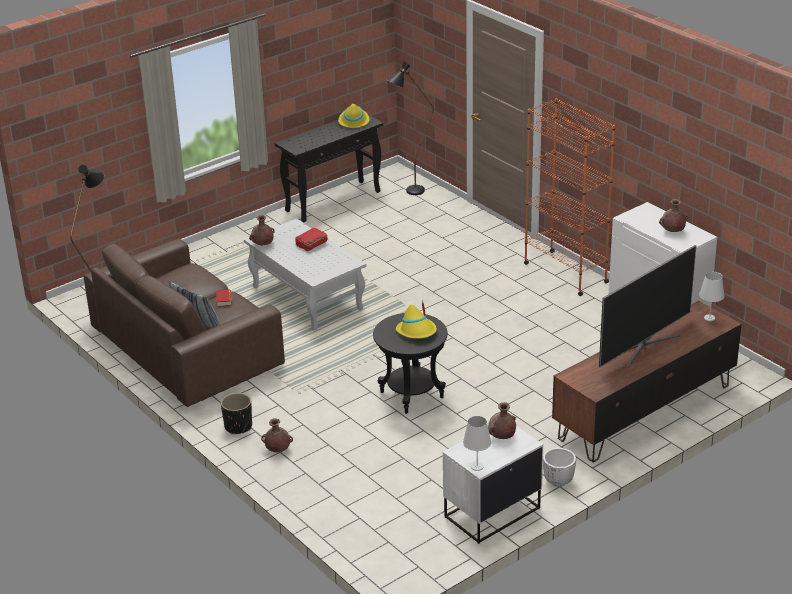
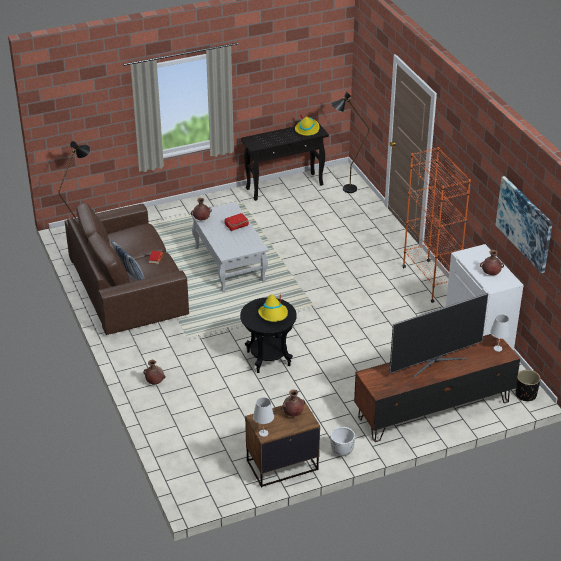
camera: 15 degrees right, 5 degrees up
black planter [221,393,252,434] -> black planter moved to [515,370,541,401]
white nightstand [443,426,543,544] -> brown nightstand [245,399,320,487]
none -> picture [496,176,553,273]

